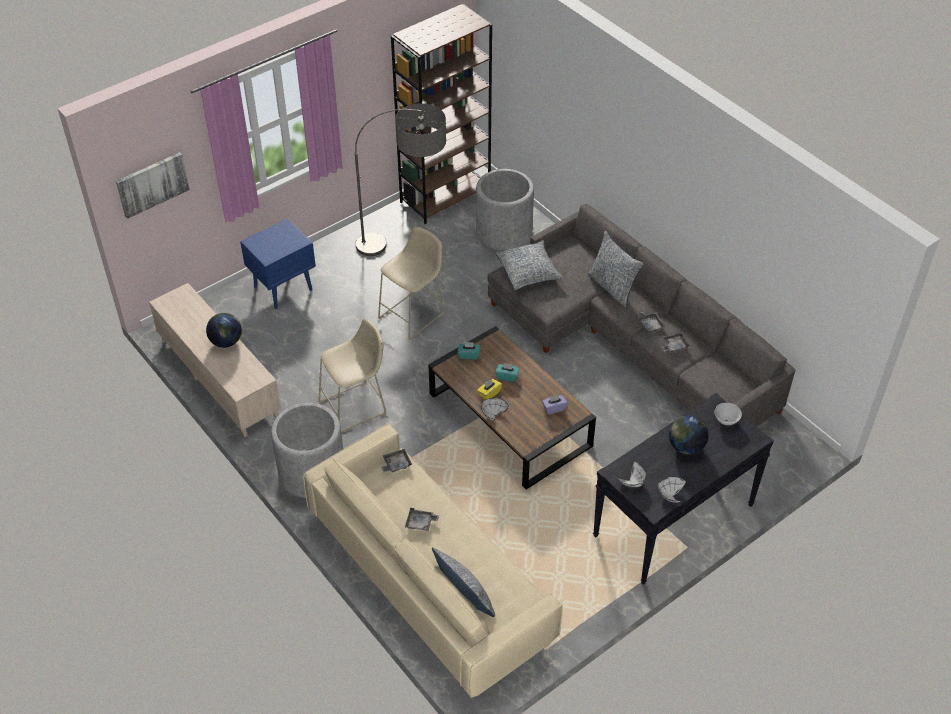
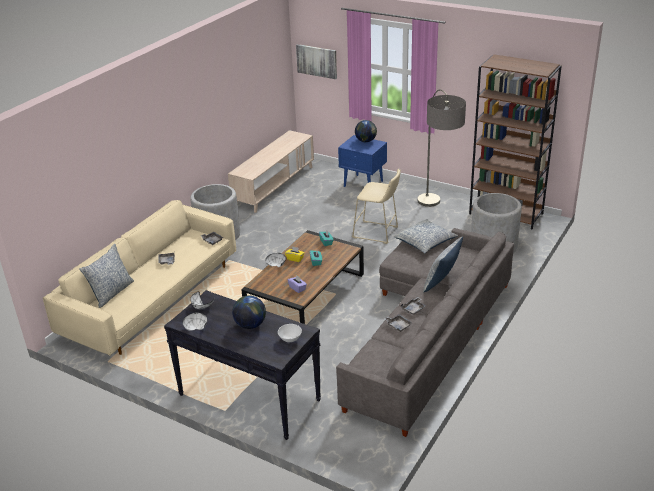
camera: 70 degrees right, 15 degrees down
globe [206,313,242,348] -> globe moved to [355,120,377,142]
beige stool [318,318,387,433] -> none

